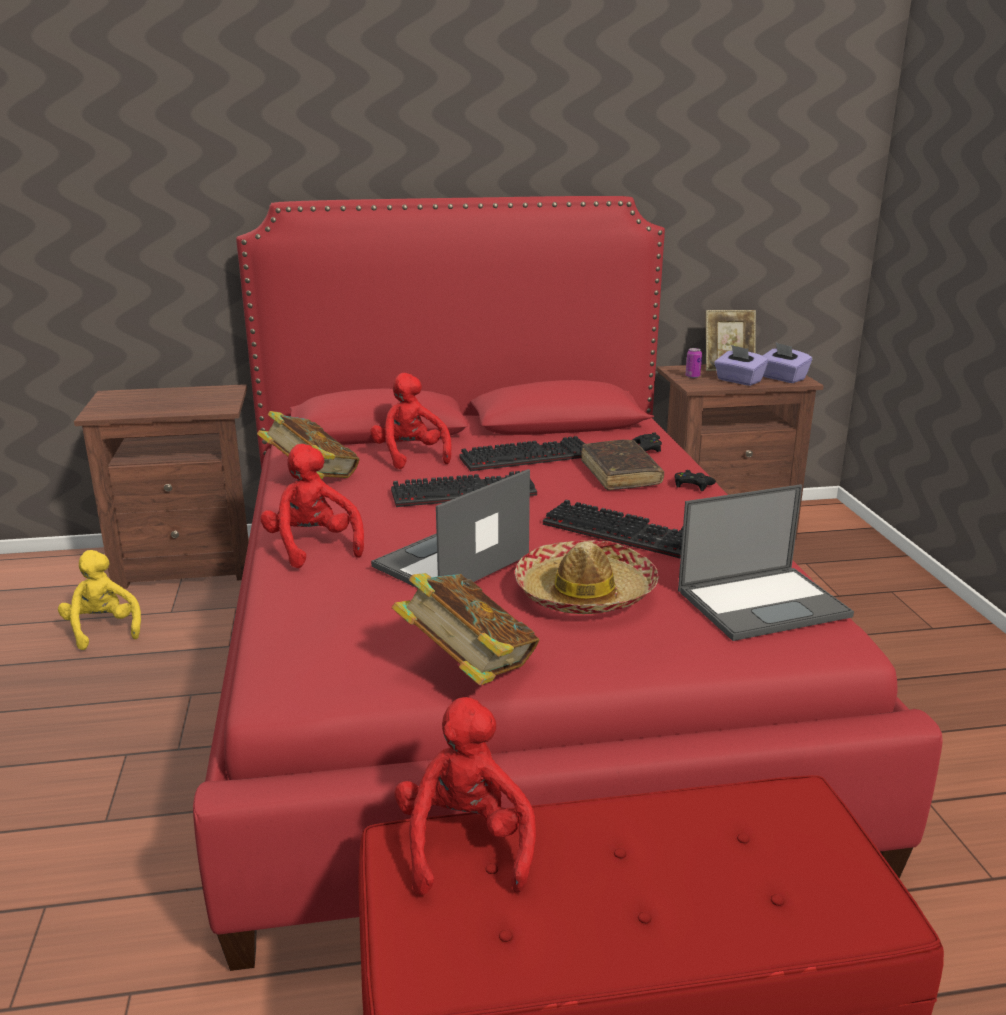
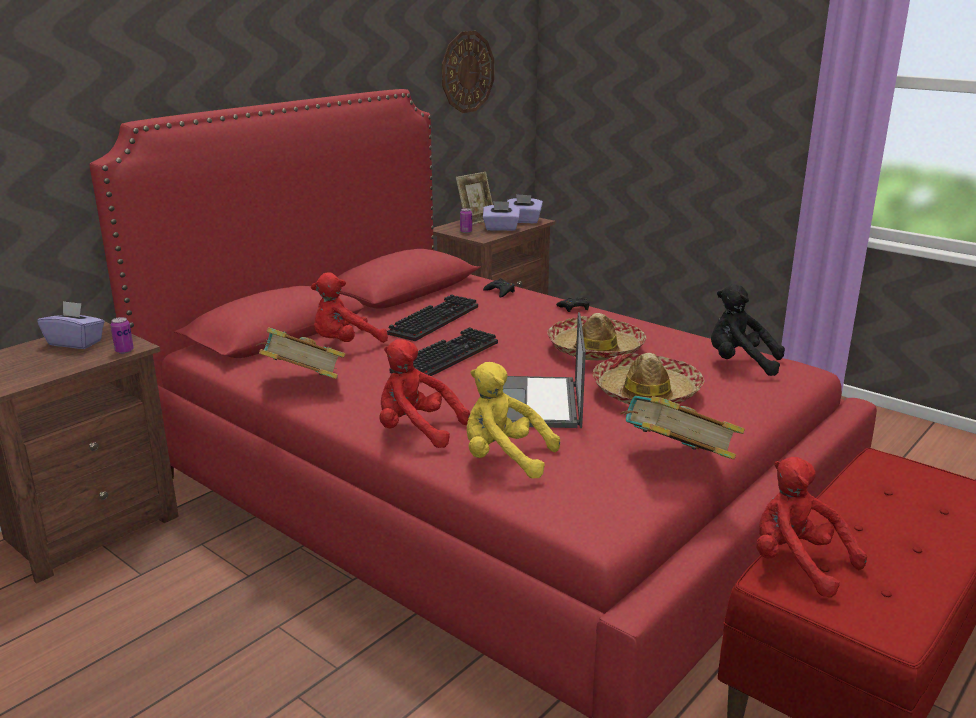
camera: 40 degrees left, 0 degrees up
yellow plush toy [58,550,141,650] -> yellow plush toy moved to [467,362,560,479]
red plush toy [370,373,452,469] -> red plush toy turned 60 degrees counterclockwise [311,272,388,343]
keyboard [543,500,683,559] -> hat [547,313,646,360]
brown book [581,440,664,490] -> none
laptop [678,484,854,641] -> black plush toy [711,284,785,376]
none -> purple tissue box [37,301,105,349]
none -> can [110,317,134,354]
none -> wall clock [442,31,494,113]

